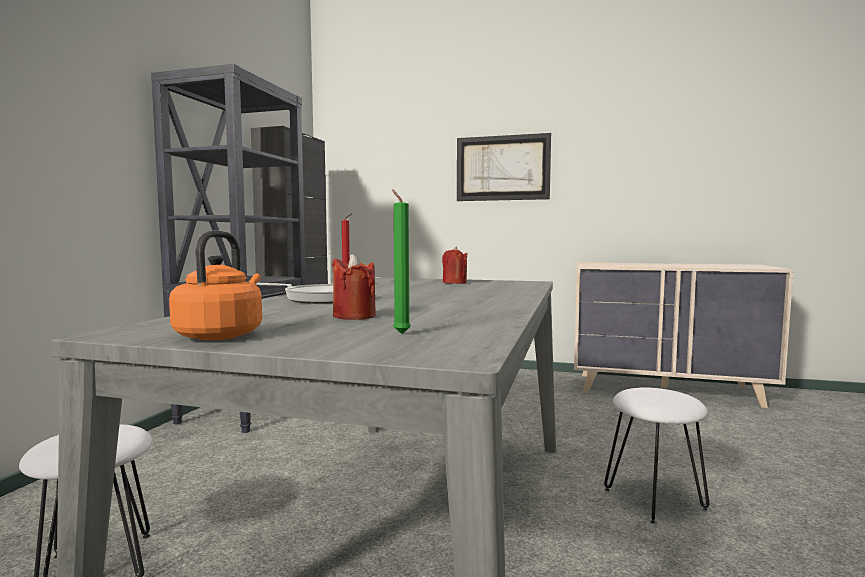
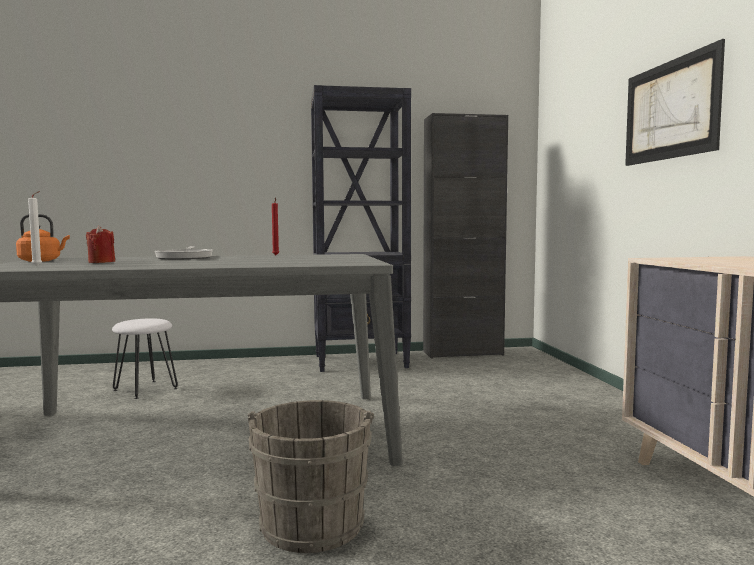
camera: 65 degrees right, 0 degrees up
green candle [392,189,411,334] -> white candle [28,191,42,266]
red candle [442,247,468,284] -> none
white stool [604,388,709,524] -> grey bucket [247,400,374,553]

